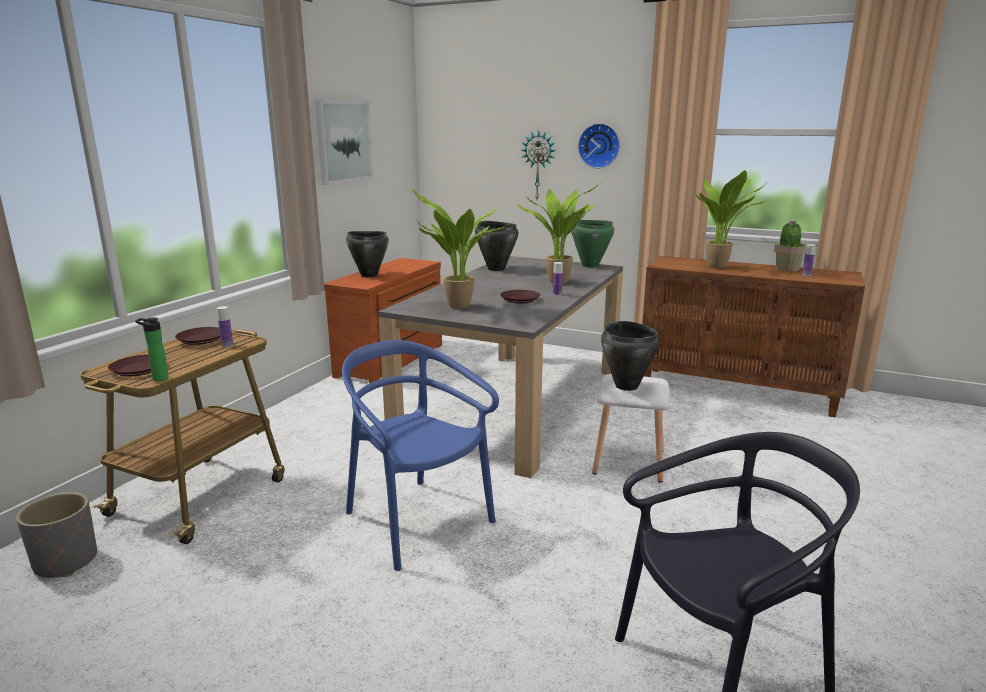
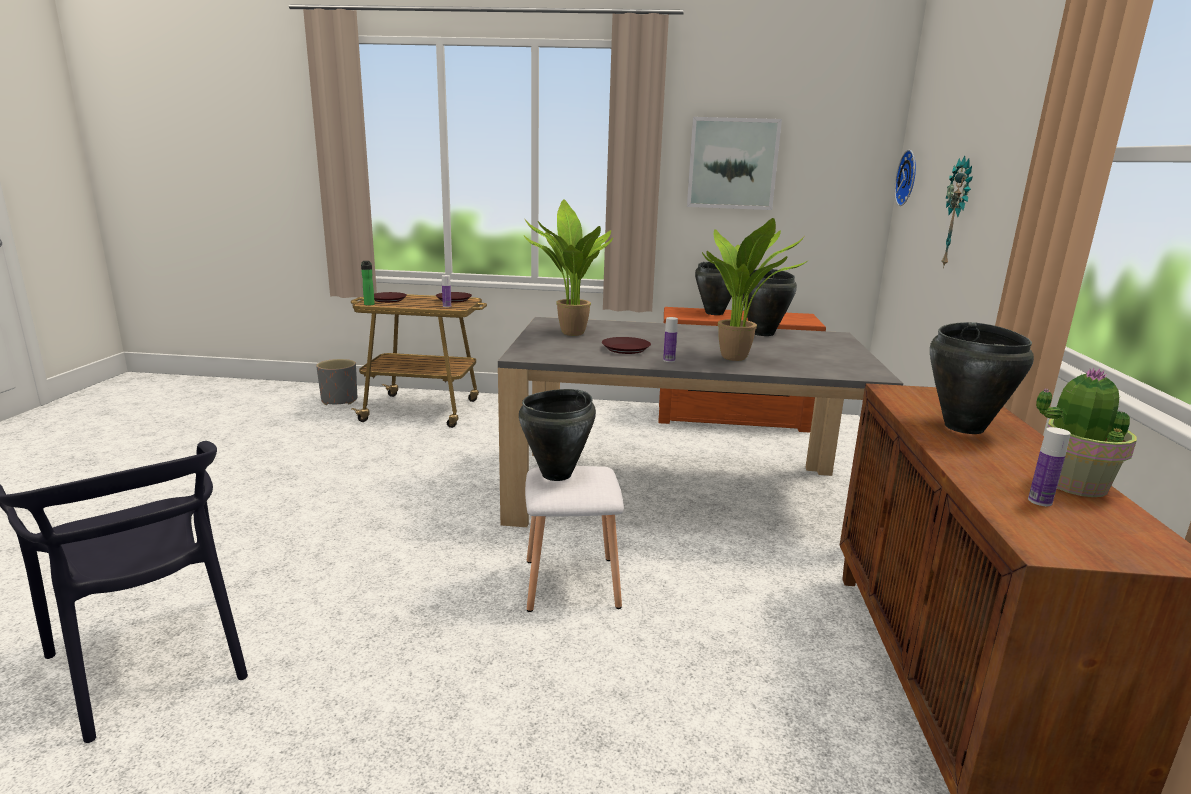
camera: 70 degrees right, 0 degrees up
blue chair [342,340,499,571] -> none
green cooking pot [571,220,614,268] -> none
wall clock [578,123,620,169] -> wall clock moved to [894,150,916,206]
potted plant [696,170,767,268] -> black cooking pot [930,322,1034,434]

